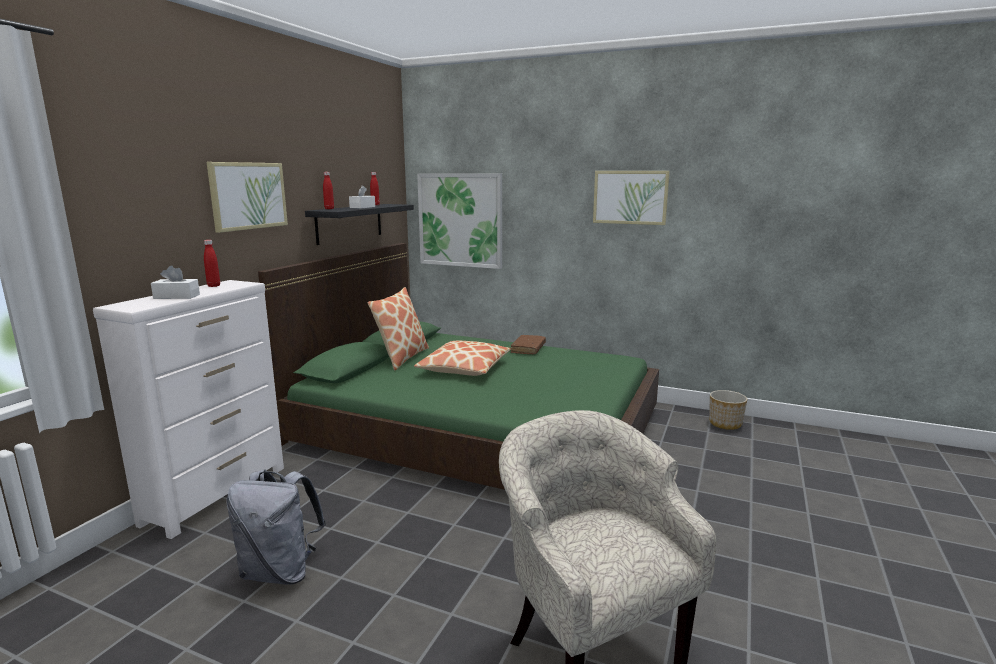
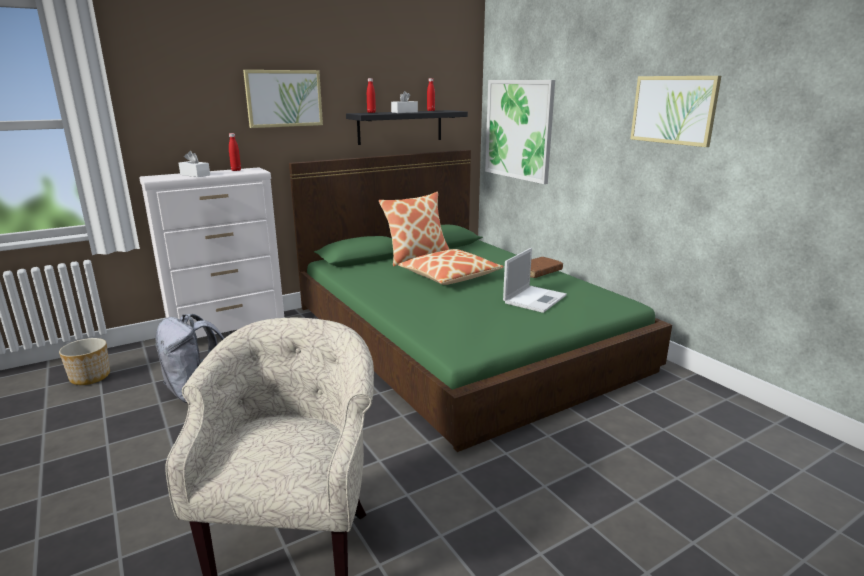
camera: 35 degrees right, 5 degrees up
planter [709,390,747,430] -> planter moved to [59,338,110,385]
none -> laptop [503,248,567,313]

